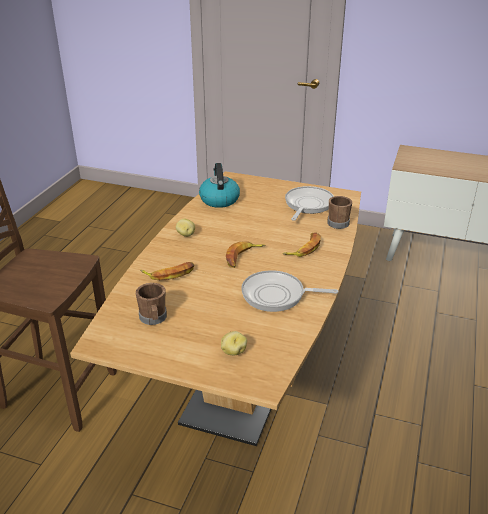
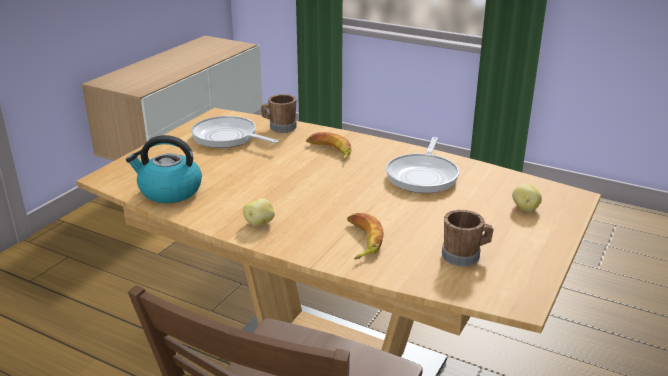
camera: 80 degrees left, 5 degrees down
banana [226,241,266,268] -> none

